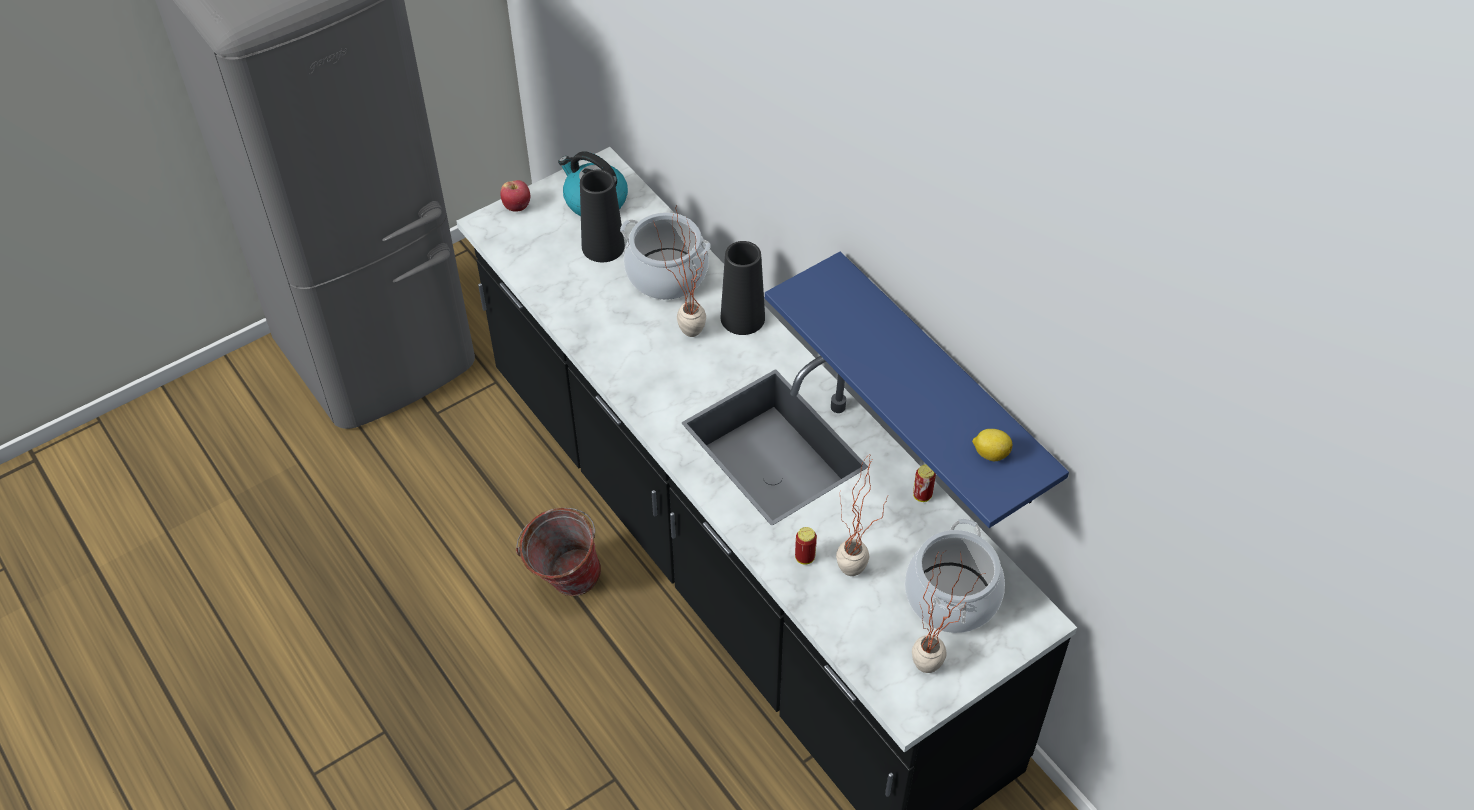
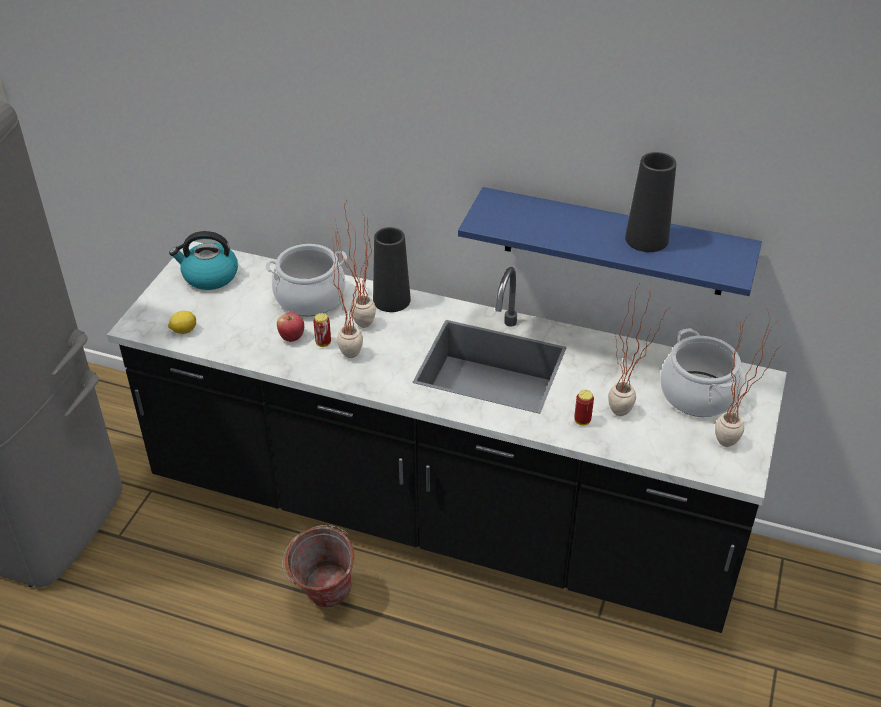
camera: 35 degrees left, 10 degrees down
apple [500,180,530,212] -> apple moved to [277,312,304,342]
black vase [580,170,625,262] -> black vase moved to [625,152,676,252]
can [913,465,936,502] -> can moved to [313,313,331,347]
lemon [972,429,1012,461] -> lemon moved to [168,311,196,334]
none -> potted plant [333,222,372,358]

